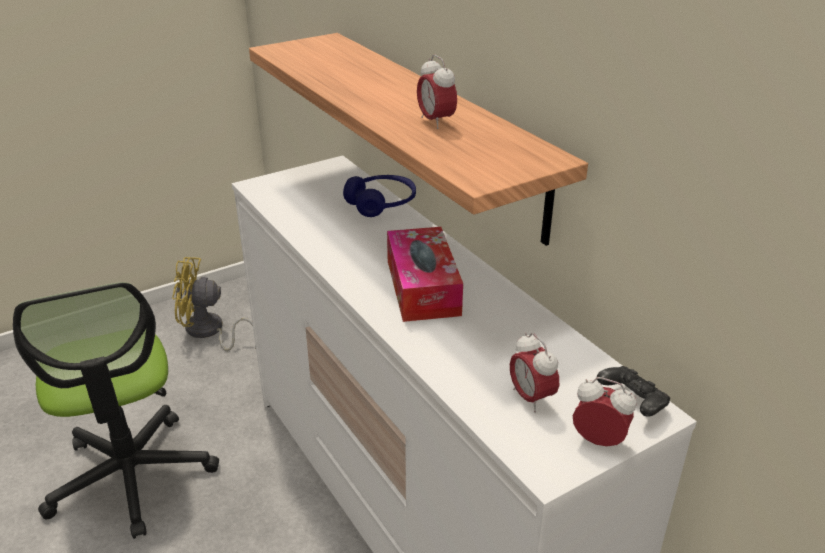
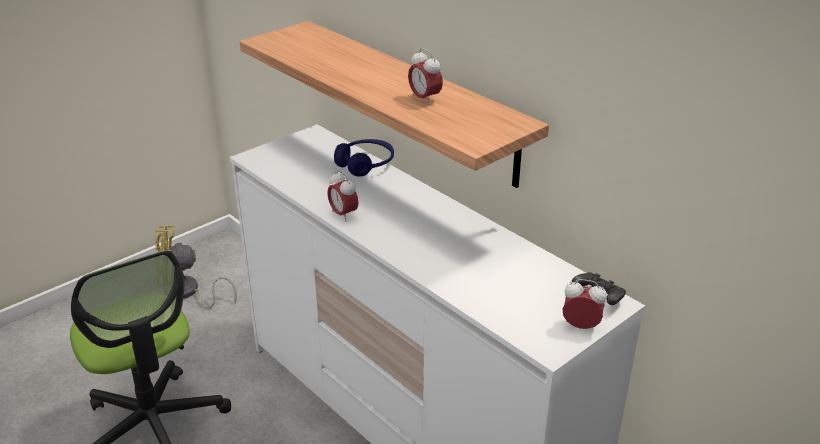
camera: 10 degrees left, 0 degrees up
tissue box [387,227,463,322] -> none
alarm clock [510,333,559,413] -> alarm clock moved to [327,171,358,222]

